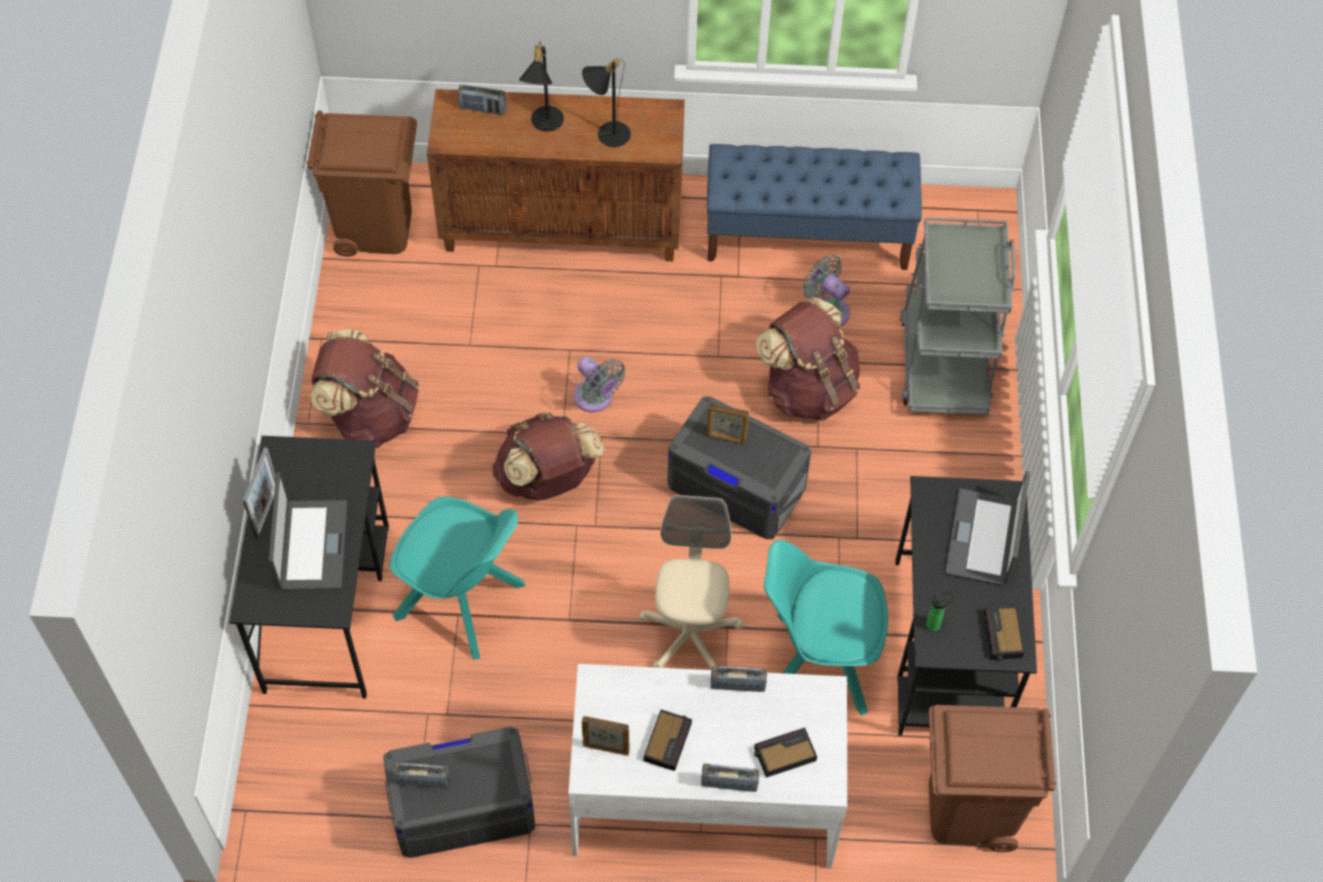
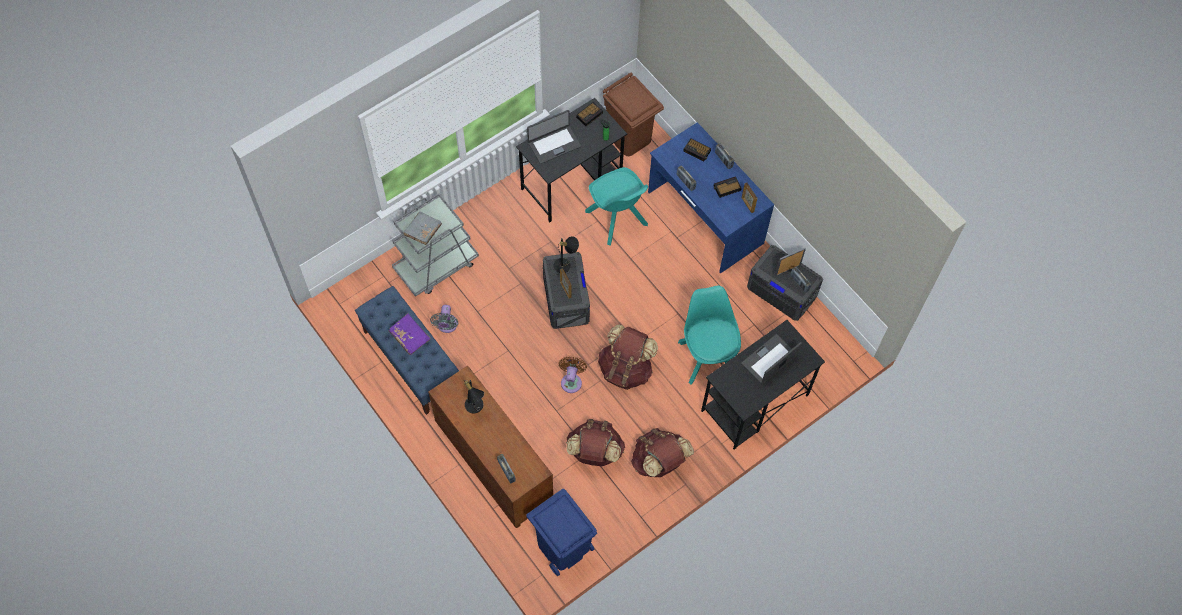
camera: 130 degrees left, 5 degrees up
picture frame [243,447,276,538] -> picture frame moved to [775,248,806,276]
brown trash can [307,110,417,257] -> blue trash can [526,489,597,576]
black table lamp [519,41,564,132] -> black table lamp moved to [554,236,579,273]
white desk [568,664,847,869] -> blue desk [648,122,774,274]
grey fan [573,356,626,412] -> brown fan [559,357,587,393]
beige office chair [639,495,743,669] -> none
brown backpack [756,296,860,421] -> brown backpack moved to [566,419,625,466]
none -> purple book [389,313,430,355]
none -> grey book [403,212,442,245]

